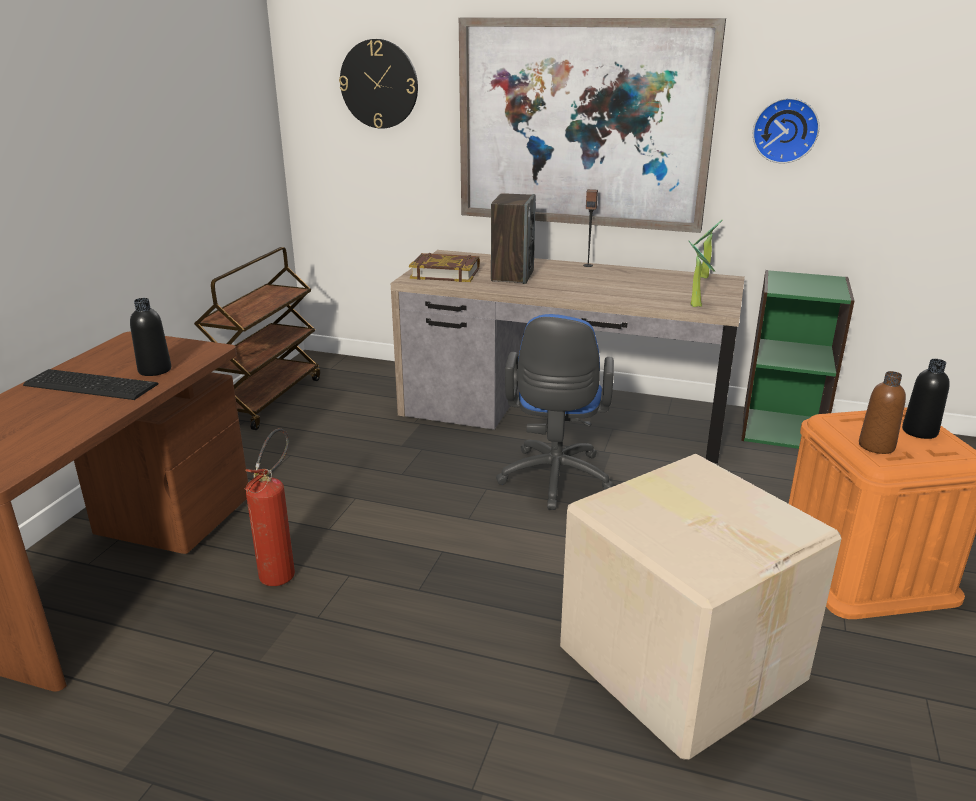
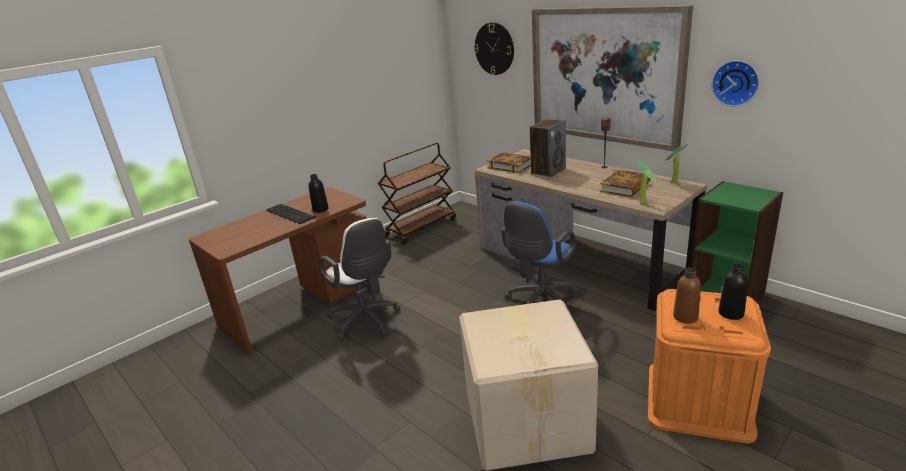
camera: 30 degrees right, 0 degrees up
fire extinguisher [245,428,295,586] -> white office chair [319,218,401,340]
none -> book [600,169,651,197]

